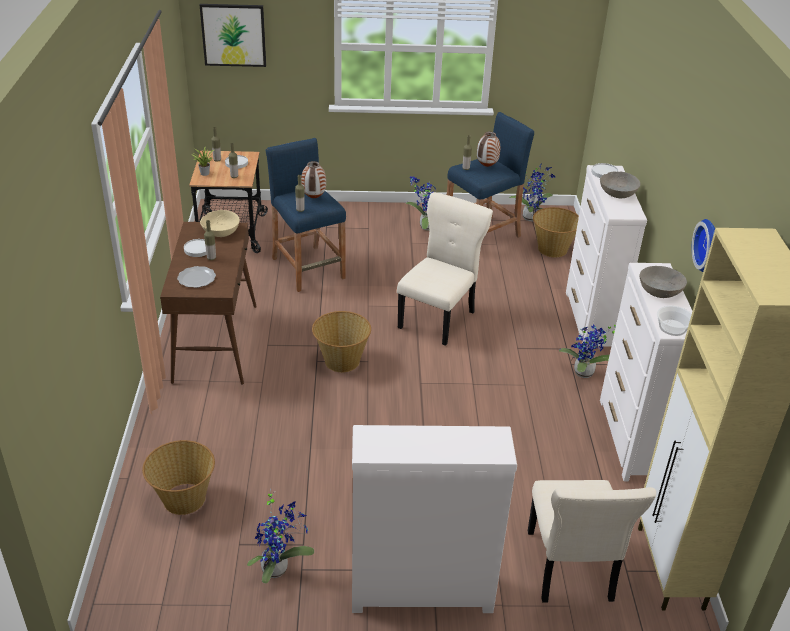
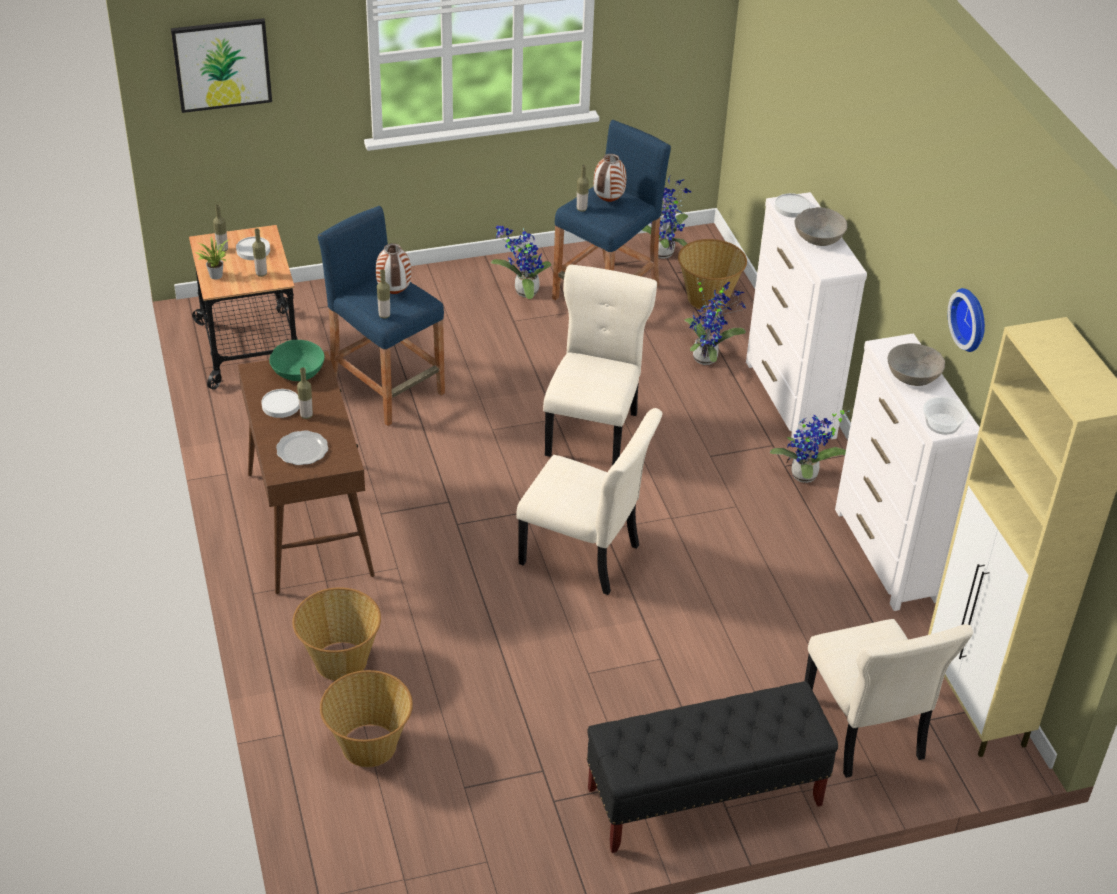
camera: 15 degrees left, 5 degrees up
beige bowl [200,210,240,237] -> green bowl [269,340,325,381]
potted plant [247,489,314,583] -> potted plant moved to [684,278,746,365]
basket [312,311,371,372] -> basket moved to [292,587,381,681]
white dresser [352,425,517,613] -> black bench [587,681,838,853]
none -> beige chair [516,408,663,595]

